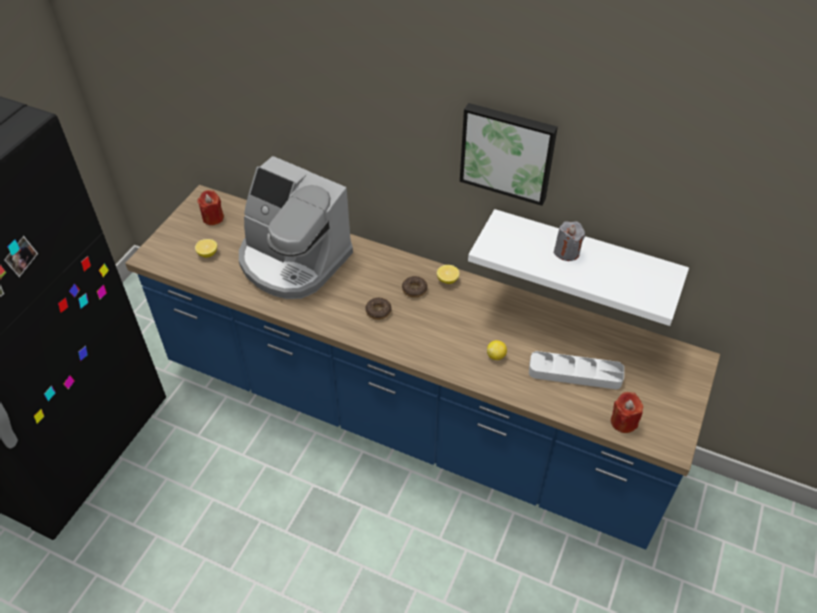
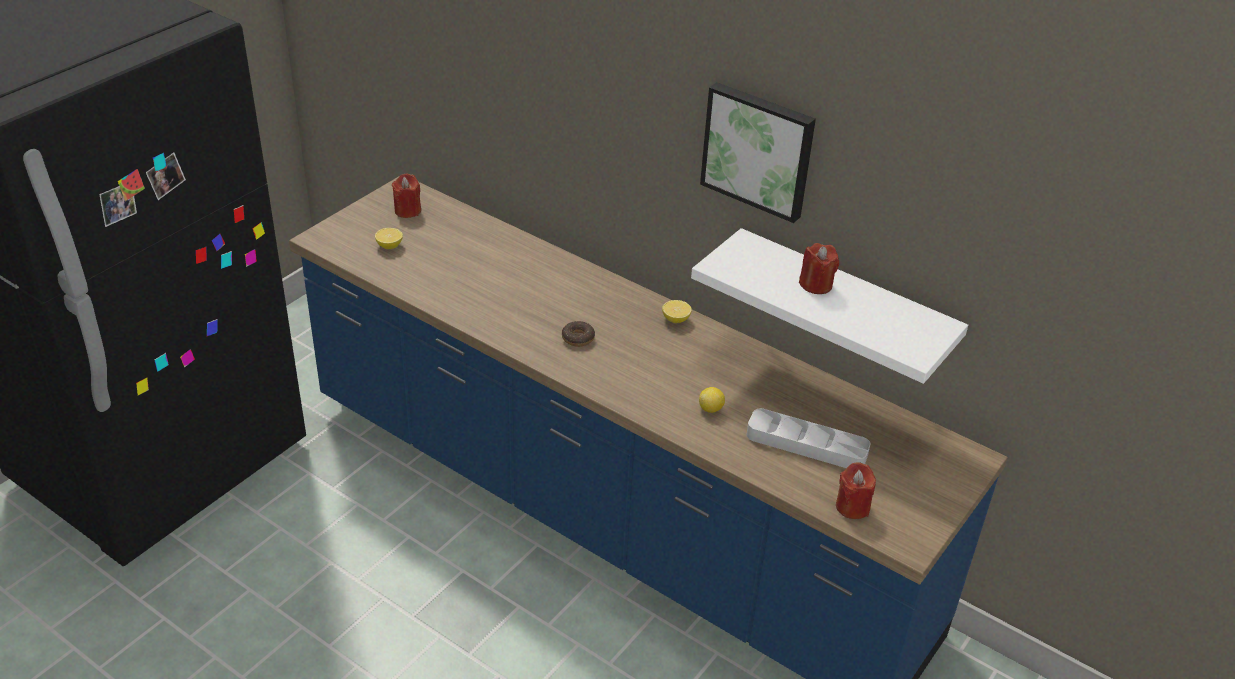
camera: 10 degrees right, 10 degrees down
coffee machine [239,156,353,299] -> none
donut [402,276,427,298] -> none
grey candle [554,221,585,261] -> red candle [799,243,839,294]

